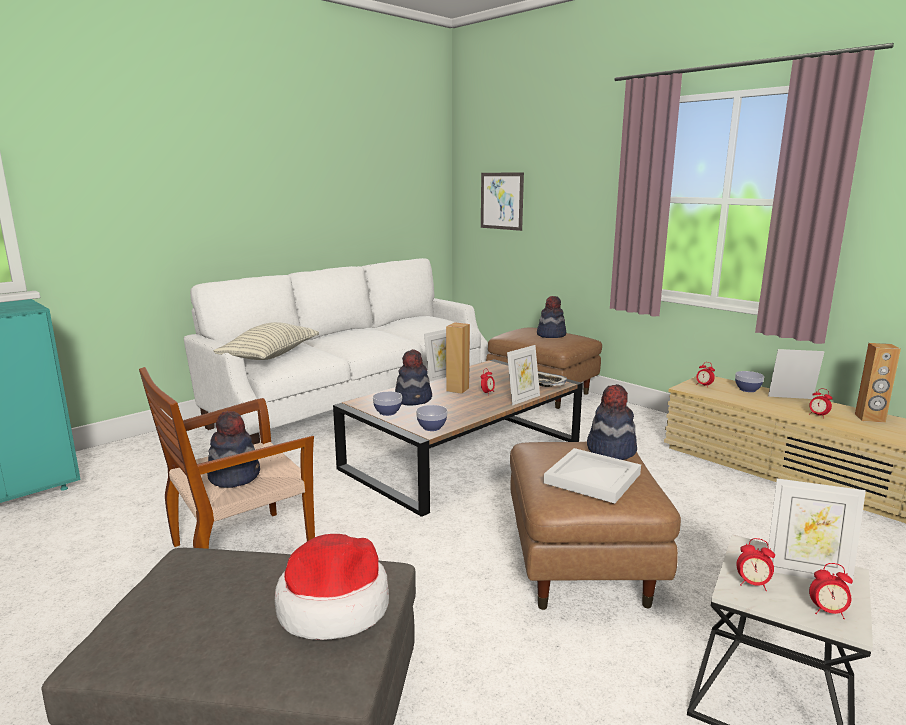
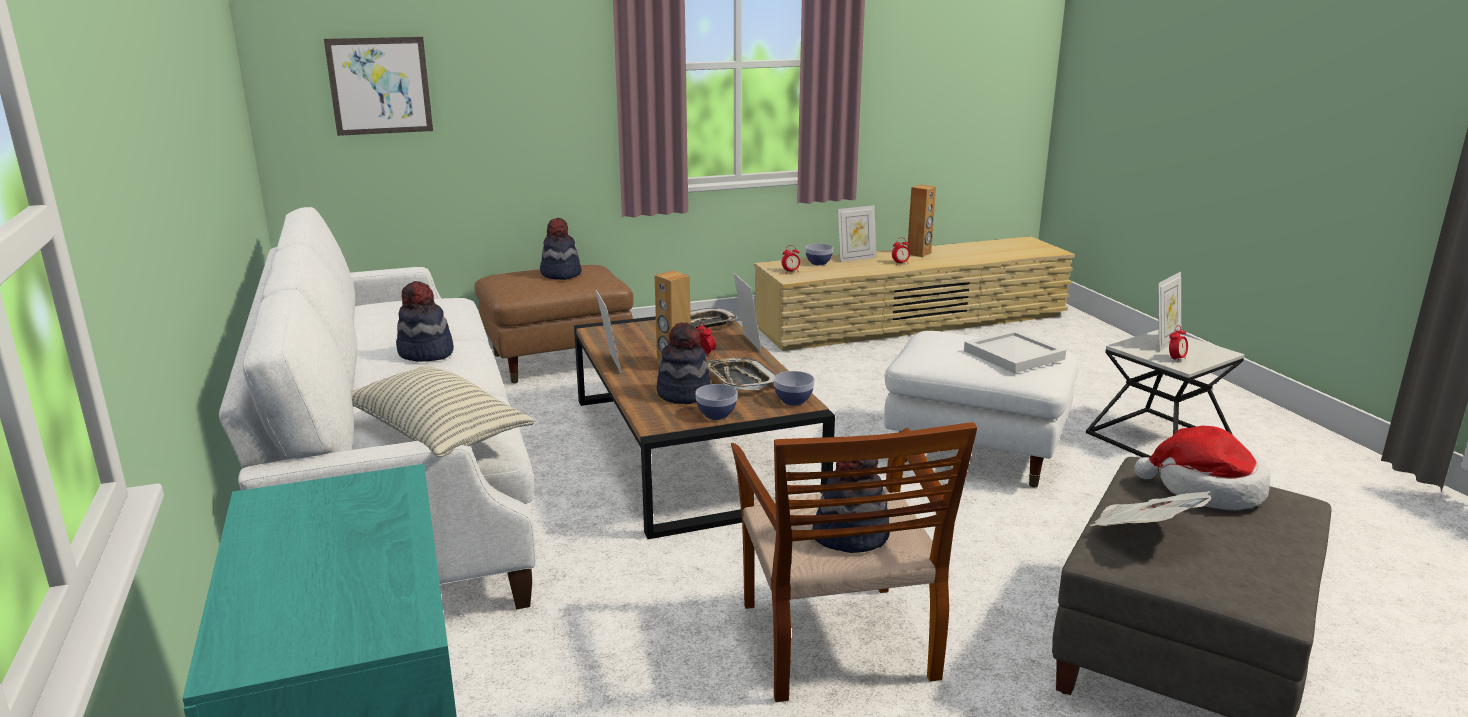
camera: 65 degrees left, 5 degrees up
brown ottoman [510,442,681,610] -> white ottoman [884,331,1078,487]
hat [587,384,637,460] -> hat moved to [396,281,454,362]
picture frame [768,349,825,399] -> picture frame turned 150 degrees counterclockwise [838,205,876,262]
alarm clock [809,563,853,619] -> none
none -> tray [707,357,776,390]
none -> newspaper [1090,491,1211,526]

